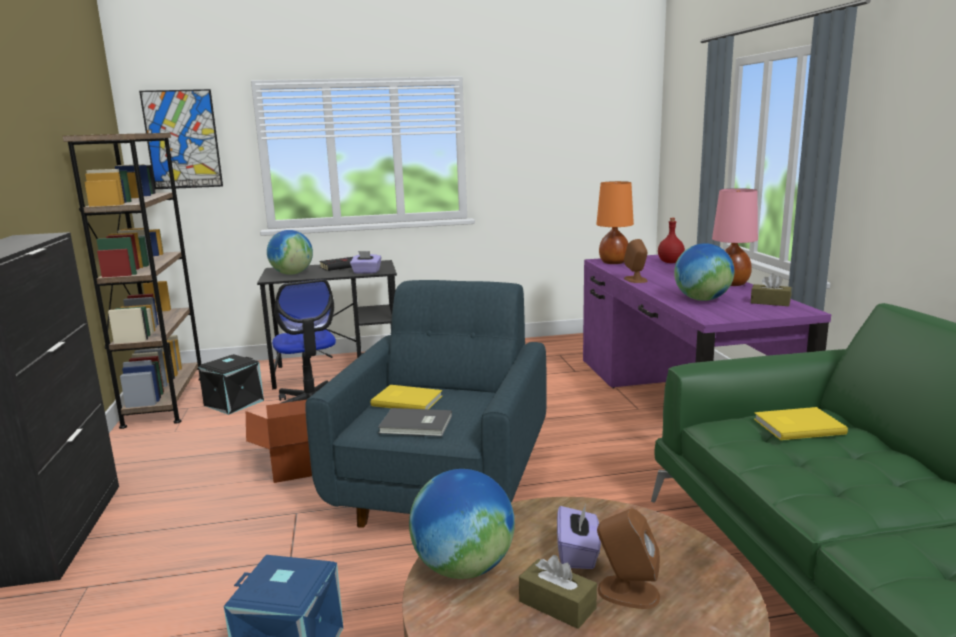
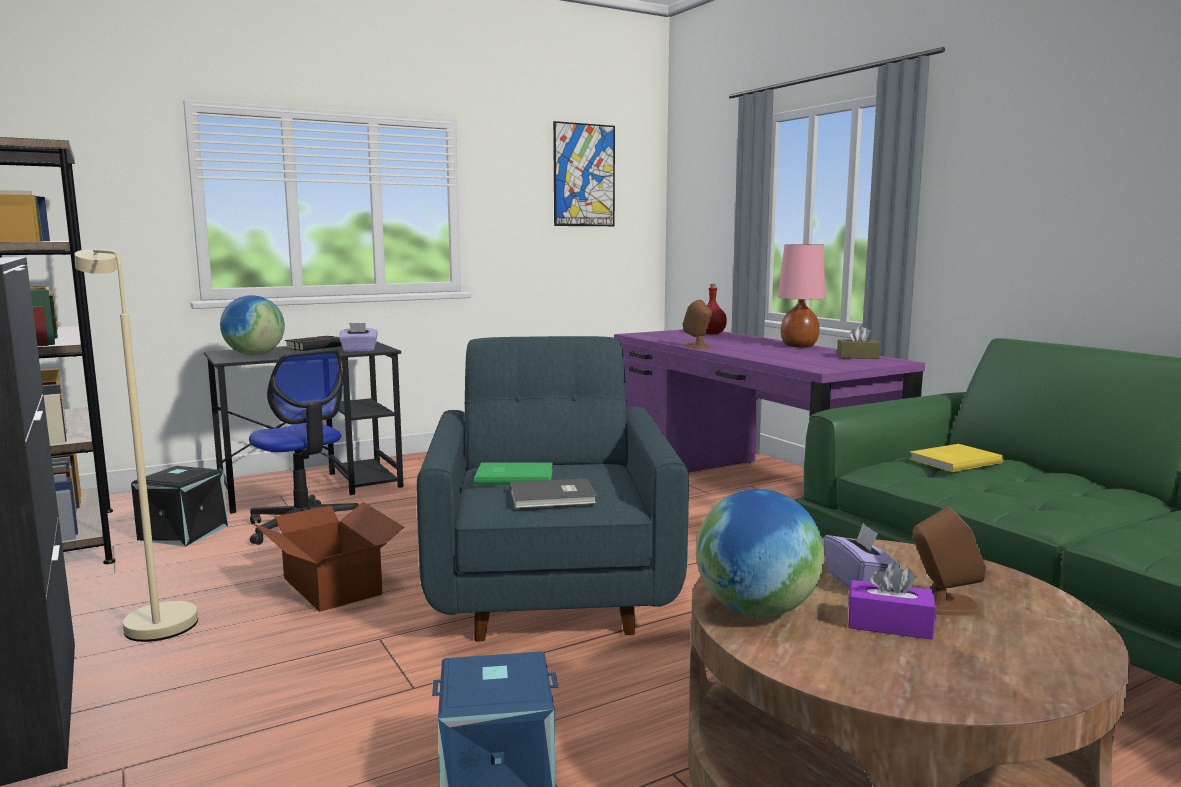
camera: 20 degrees left, 5 degrees down
picture [139,89,223,189] -> picture moved to [553,121,615,226]
yellow book [371,385,443,409] -> green book [474,463,553,486]
brown tissue box [519,555,597,629] -> purple tissue box [848,562,936,640]
orange table lamp [596,181,634,264] -> none
globe [674,243,734,301] -> none
none -> beige floor lamp [75,249,198,642]

